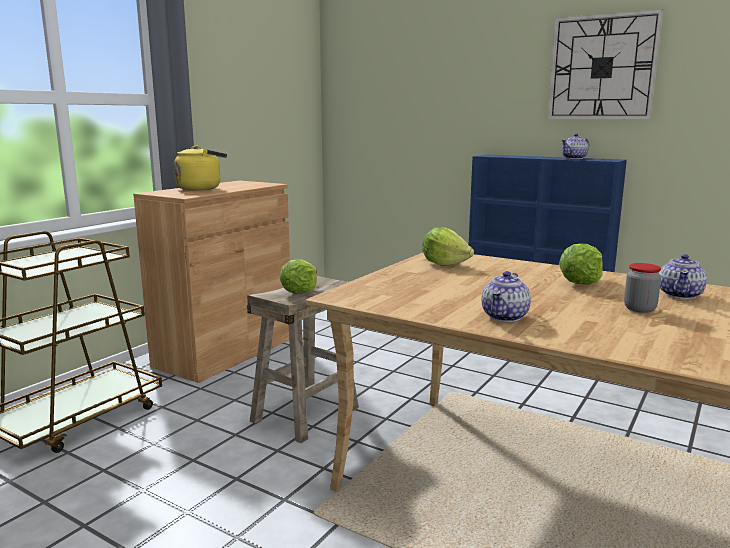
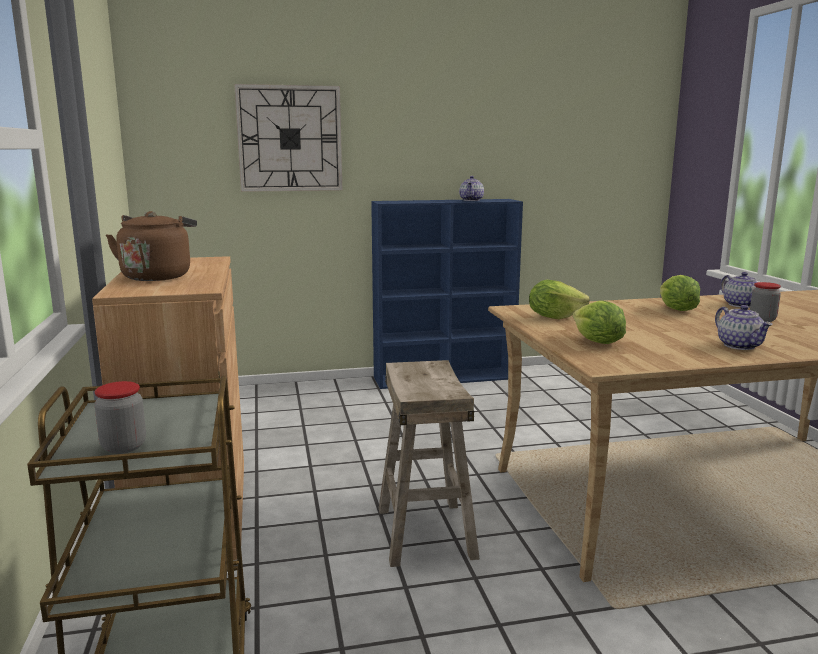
camera: 45 degrees left, 0 degrees up
yellow kettle [174,146,227,190] -> brown kettle [106,211,197,281]
lettuce [280,259,317,294] -> lettuce moved to [573,300,626,344]
wall clock [548,9,663,120] -> wall clock moved to [234,84,342,192]
none -> jar [95,381,146,454]

